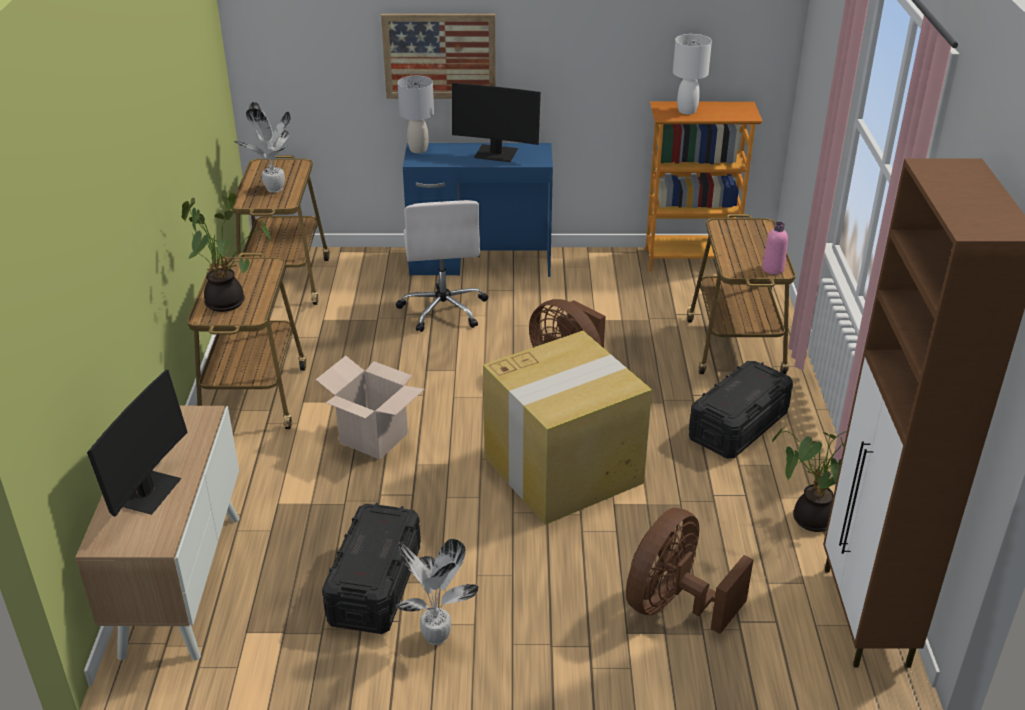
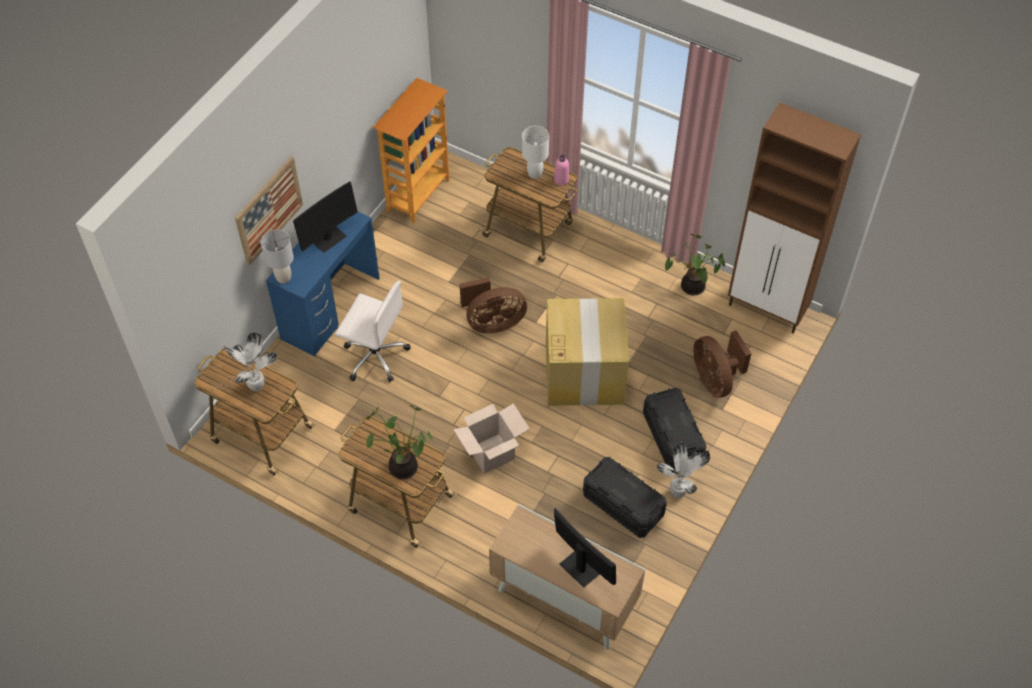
camera: 60 degrees left, 20 degrees up
white table lamp [673,34,712,114] -> white table lamp moved to [522,126,549,179]
black storage box [689,361,793,459] -> black storage box moved to [643,388,707,471]

